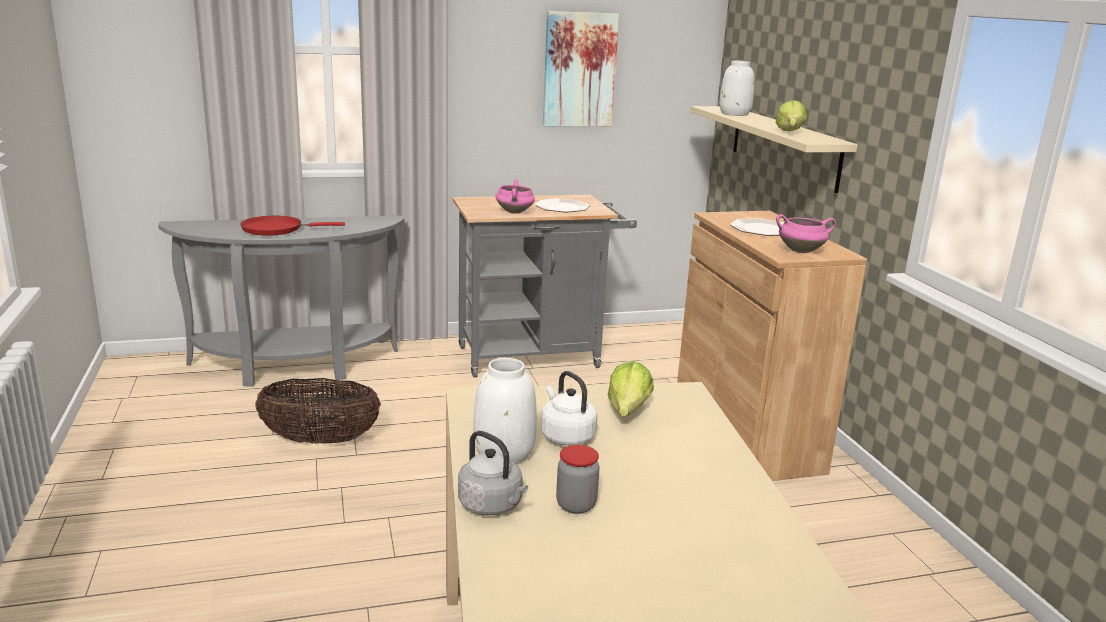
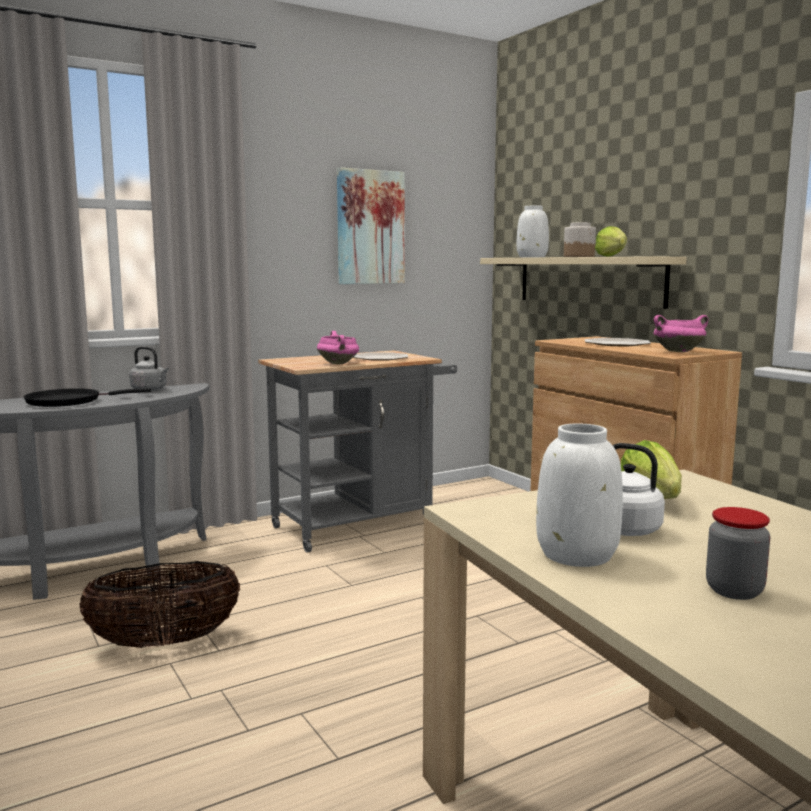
camera: 15 degrees left, 10 degrees down
red frying pan [240,216,345,236] -> black frying pan [24,388,151,407]
grey kettle [458,431,528,515] -> grey kettle moved to [129,346,169,391]
none -> jar [564,222,596,257]

